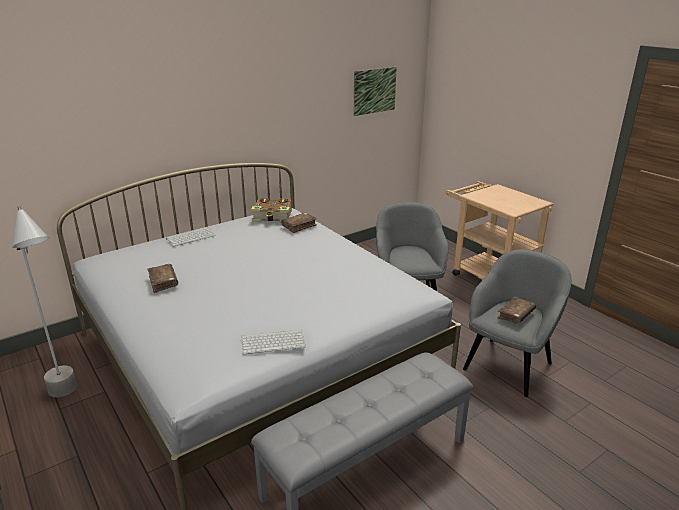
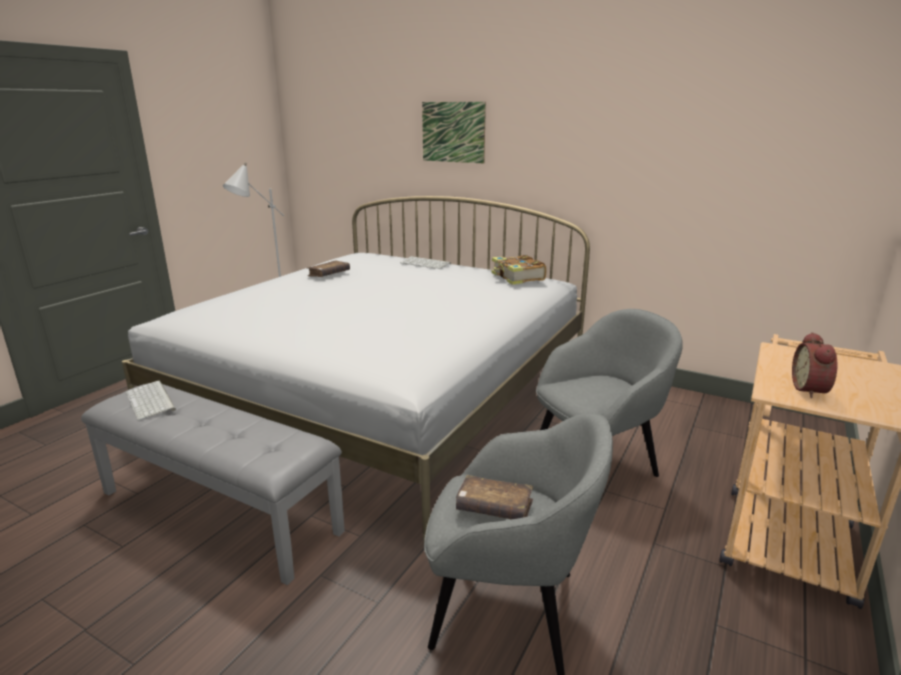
camera: 65 degrees right, 5 degrees down
keyboard [242,329,306,354] -> keyboard moved to [126,381,176,420]
brown book [282,213,317,233] -> none
picture [354,67,397,116] -> picture moved to [422,102,486,163]
none -> alarm clock [792,332,837,398]

